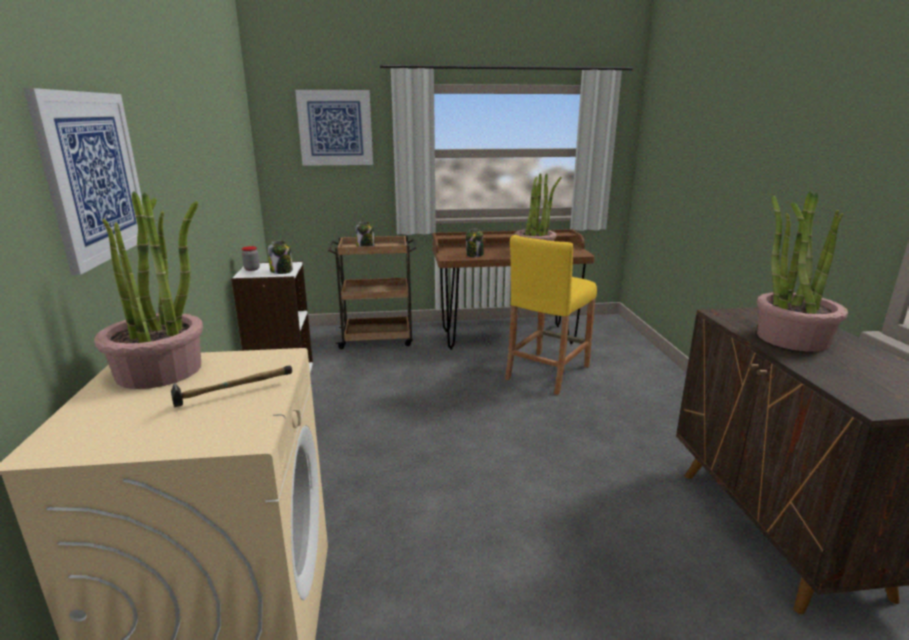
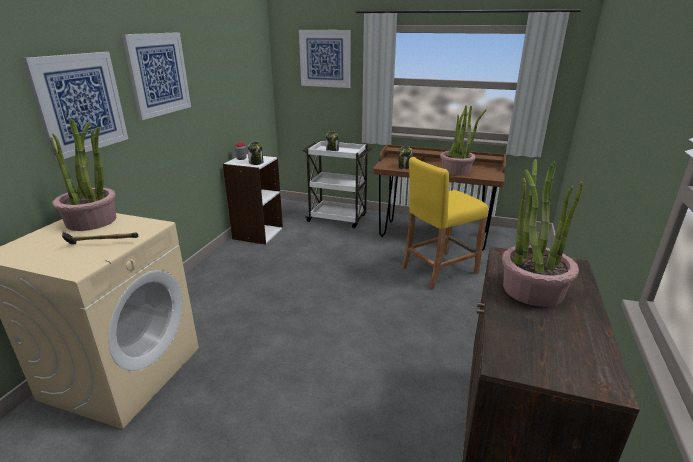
camera: 25 degrees right, 5 degrees up
brown cart [328,236,417,349] -> white cart [302,141,372,228]
none -> picture [122,32,191,120]

